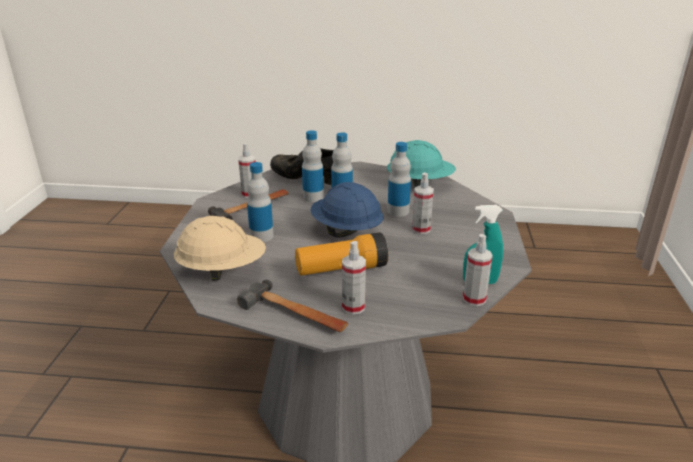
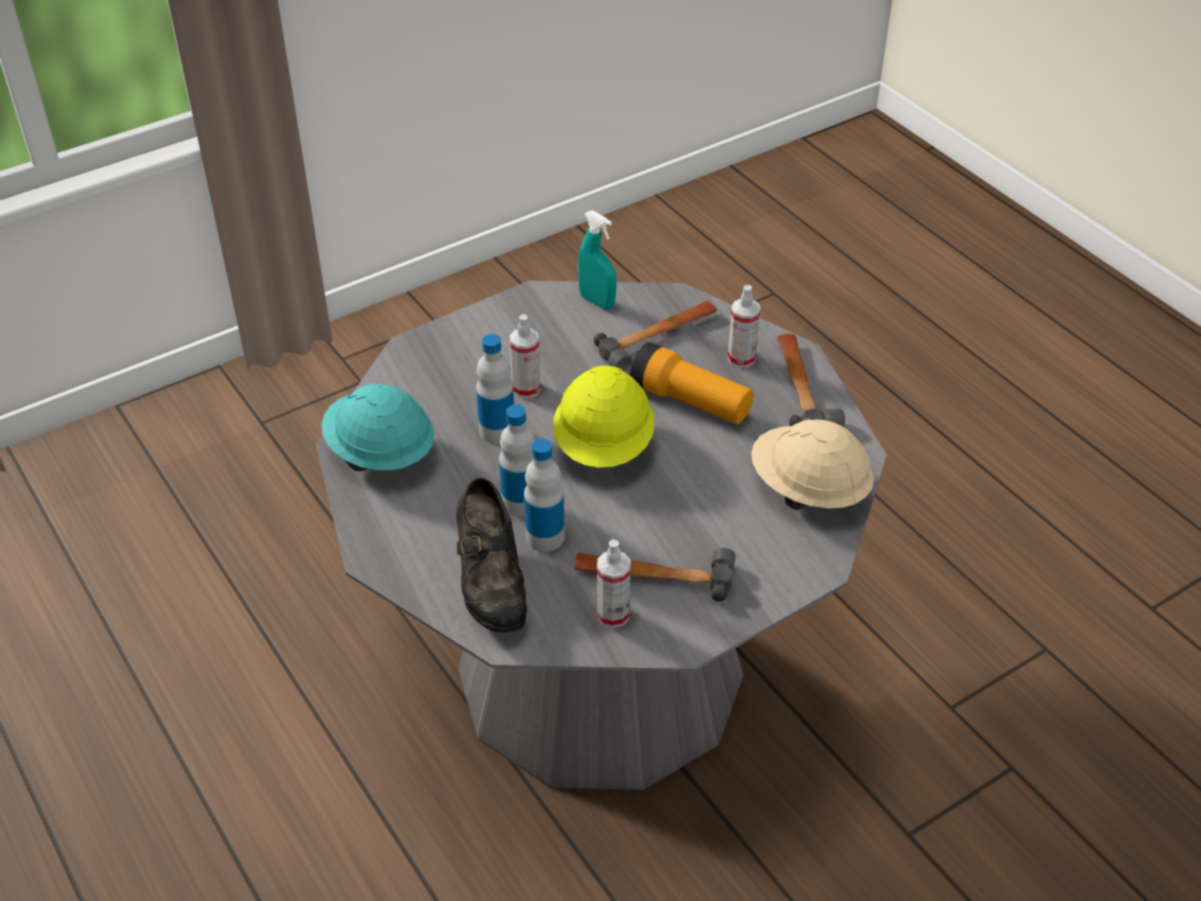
camera: 130 degrees left, 15 degrees up
bottle [247,162,274,242] -> none
blue hard hat [310,182,384,238] -> yellow hard hat [553,366,655,468]
spray bottle [463,234,493,306] -> none
none -> hammer [594,301,717,371]

